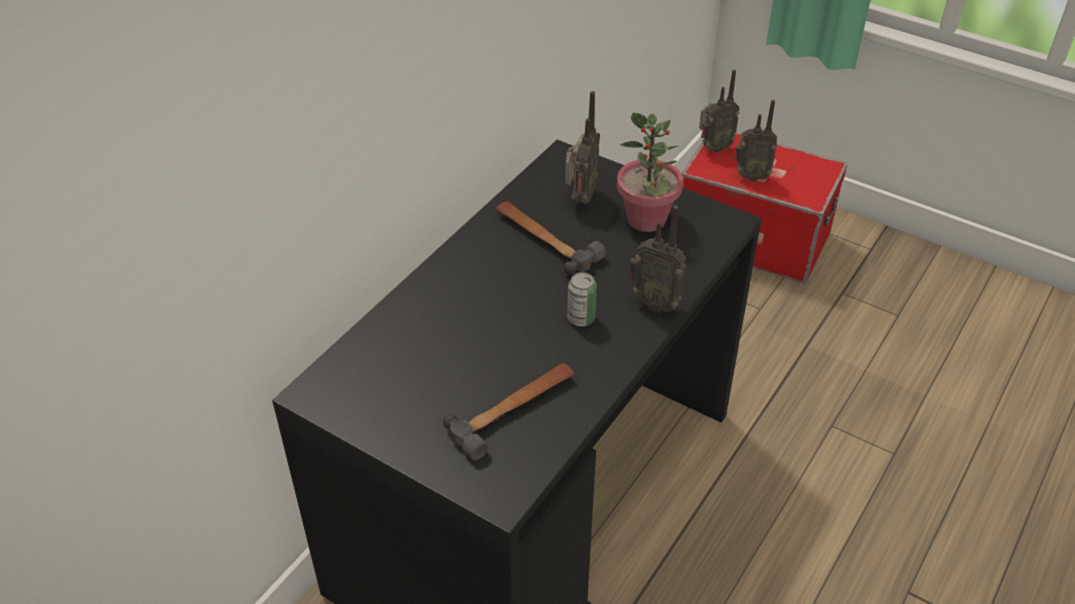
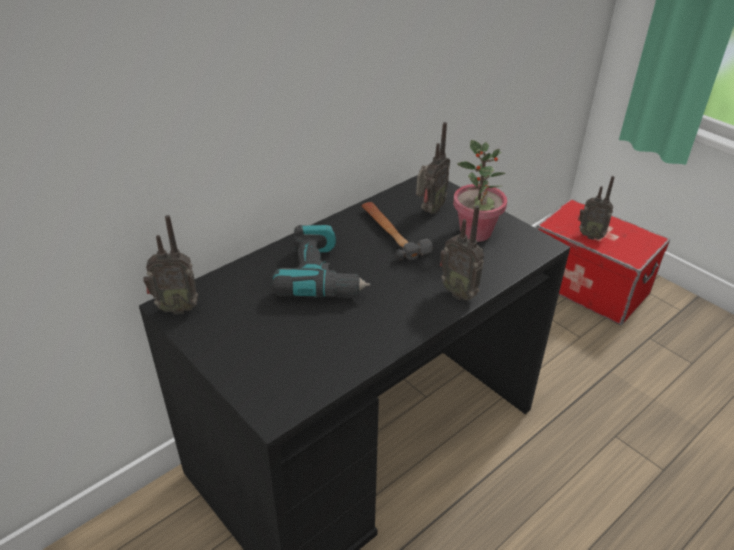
camera: 15 degrees right, 5 degrees down
hammer [443,363,575,460] -> none
can [567,272,597,327] -> none
radio [699,70,740,153] -> radio moved to [143,215,198,314]
none -> power drill [272,225,370,297]

